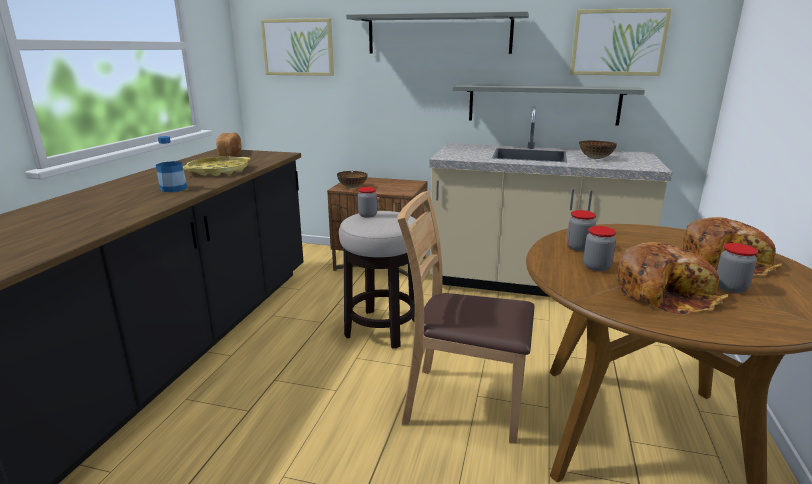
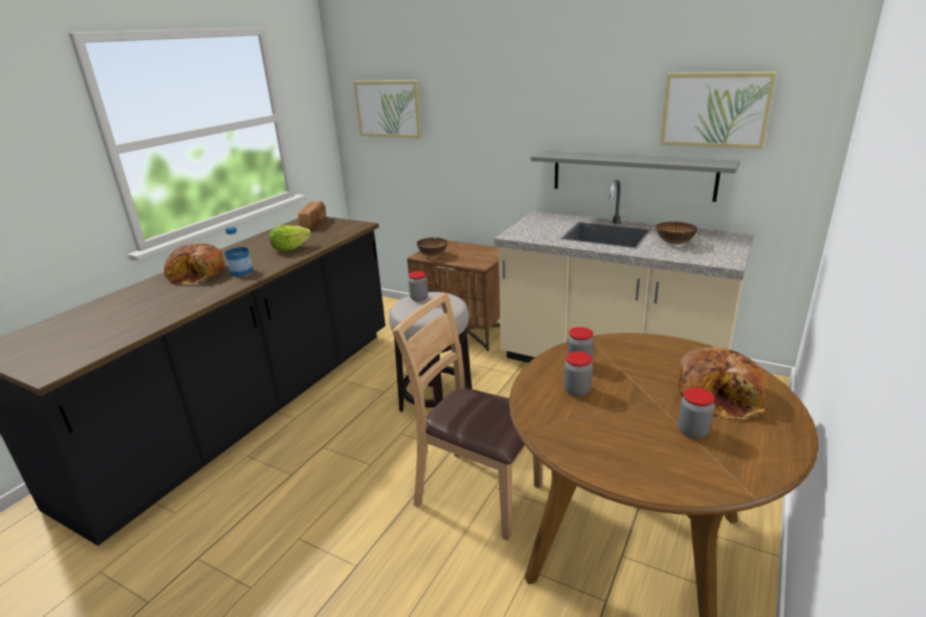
camera: 15 degrees right, 5 degrees up
yellow tray [183,157,250,176] -> lettuce [269,225,311,251]
grey shelf [346,11,529,54] -> none
bread [618,242,728,315] -> bread moved to [164,243,226,285]

